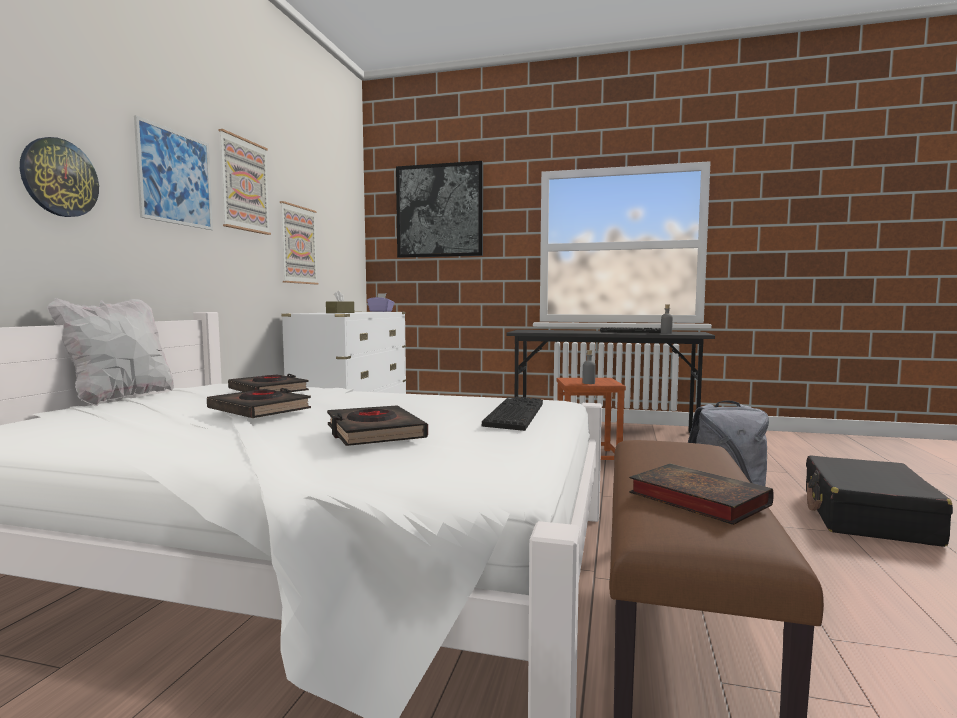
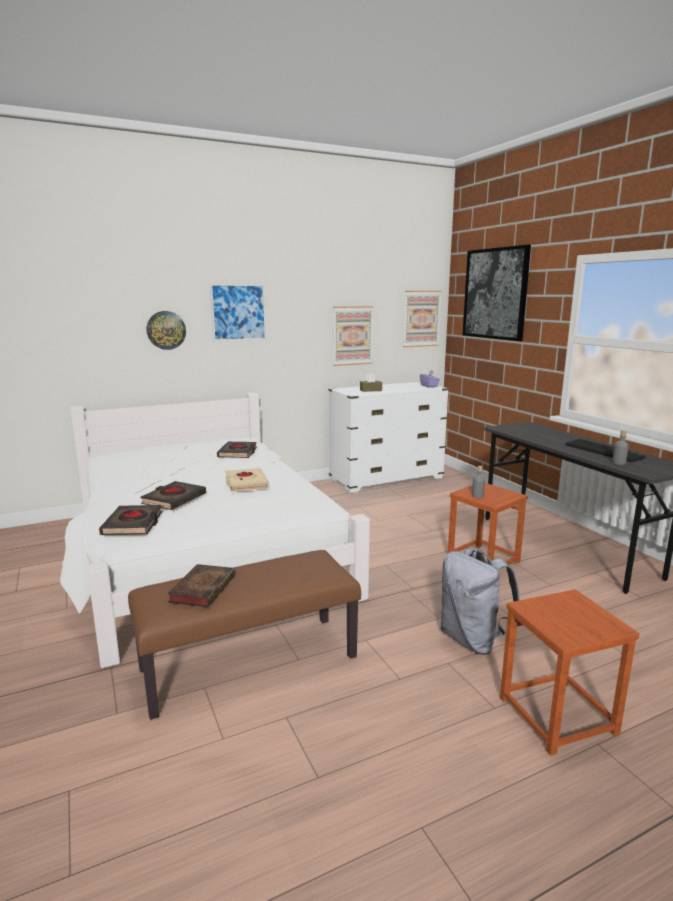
camera: 50 degrees right, 10 degrees up
white pillow [47,298,174,406] -> none
black book [207,388,311,418] -> black book moved to [99,505,162,535]
picture [218,129,271,235] -> picture moved to [403,291,441,347]
keyboard [482,397,543,431] -> none
black suitcase [806,455,953,547] -> brown stool [500,589,639,756]
none -> beige book [225,468,269,492]

